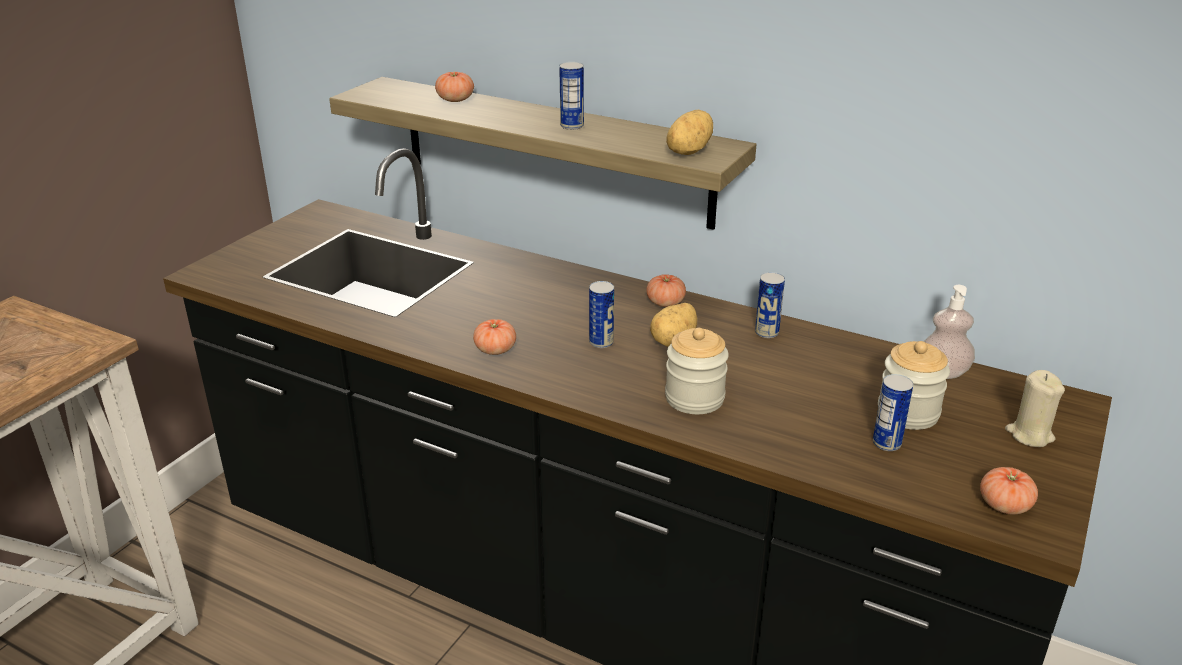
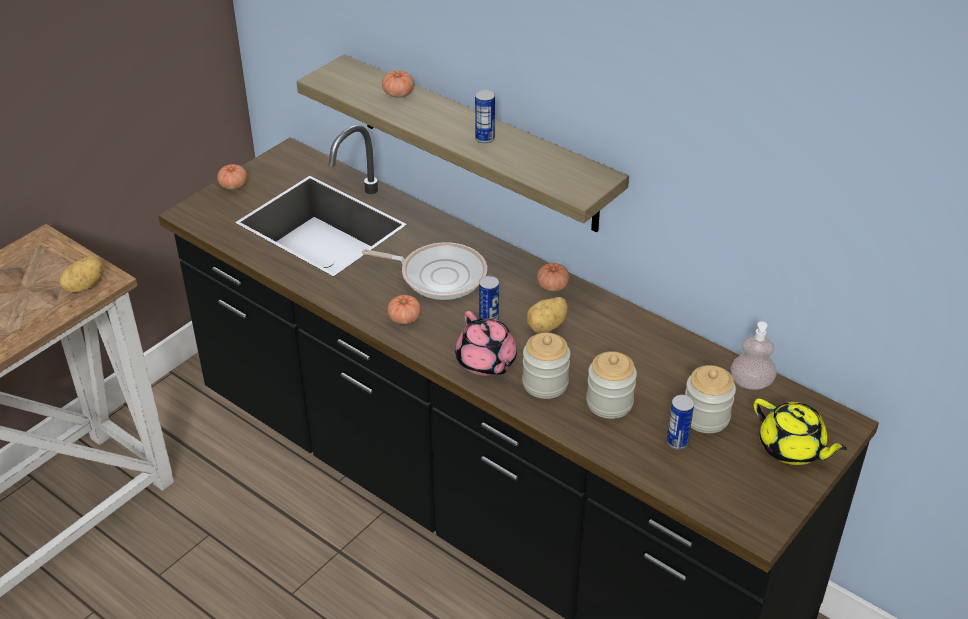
camera: 10 degrees right, 10 degrees up
potato [666,110,713,155] -> potato moved to [59,256,104,292]
can [755,272,785,338] -> none
tomato [980,467,1038,514] -> tomato moved to [217,164,247,190]
beige candle [1005,370,1065,447] -> yellow teapot [754,399,847,465]
none -> frying pan [362,243,487,300]
none -> pink teapot [455,311,517,376]
none -> jar [586,351,637,419]

